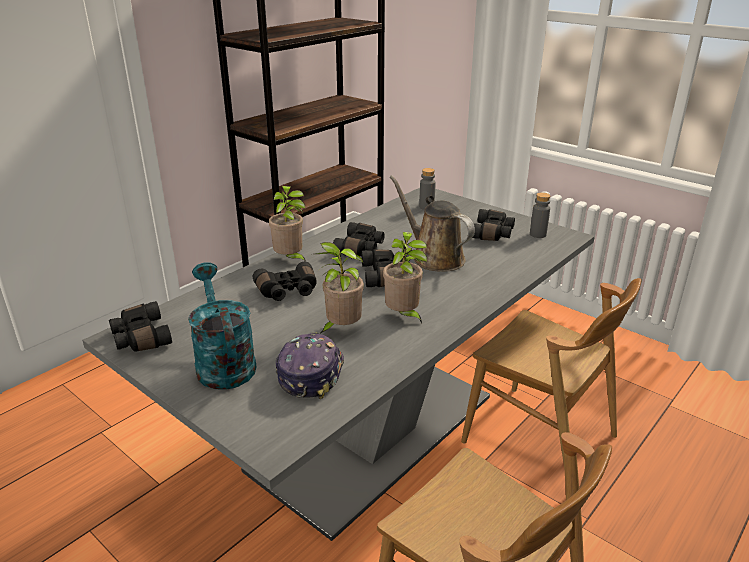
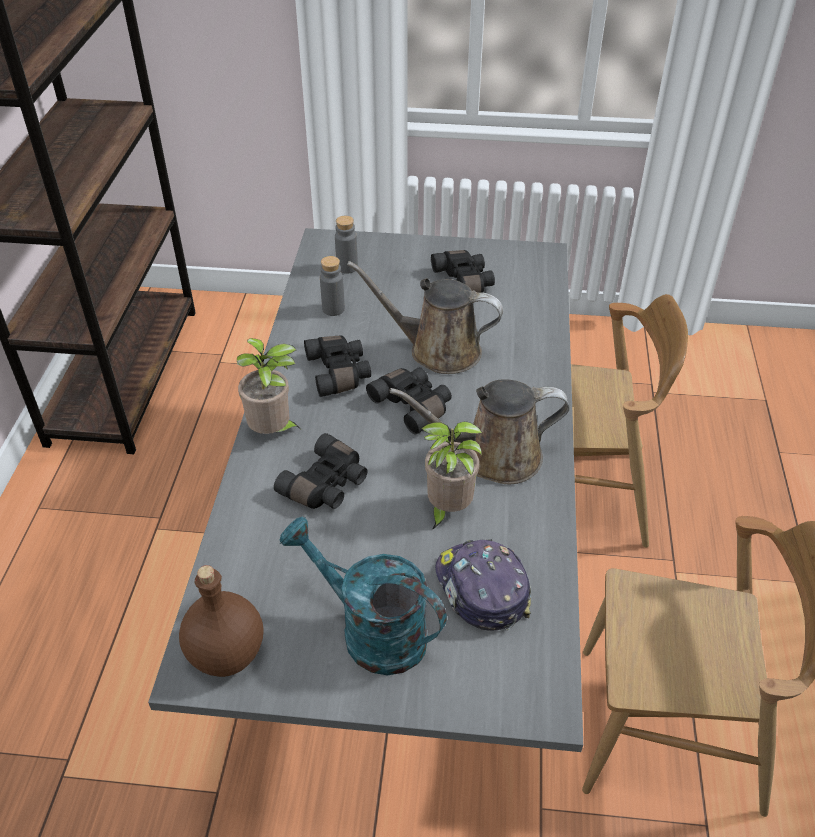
camera: 35 degrees left, 15 degrees up
black binoculars [109,301,172,352] -> brown bottle [179,565,263,677]
potted plant [383,232,427,323] -> brown watering can [390,379,569,484]
grey bottle [530,192,550,238] -> grey bottle moved to [320,256,345,316]

